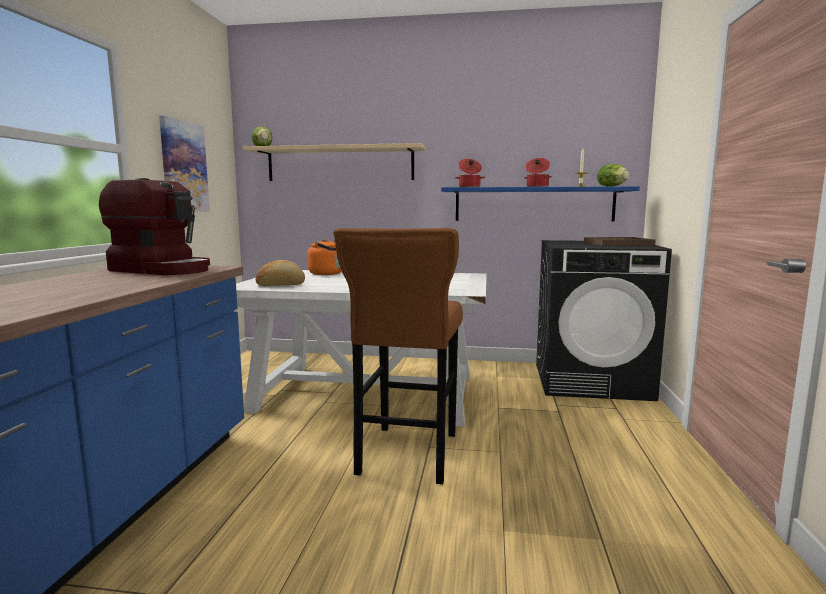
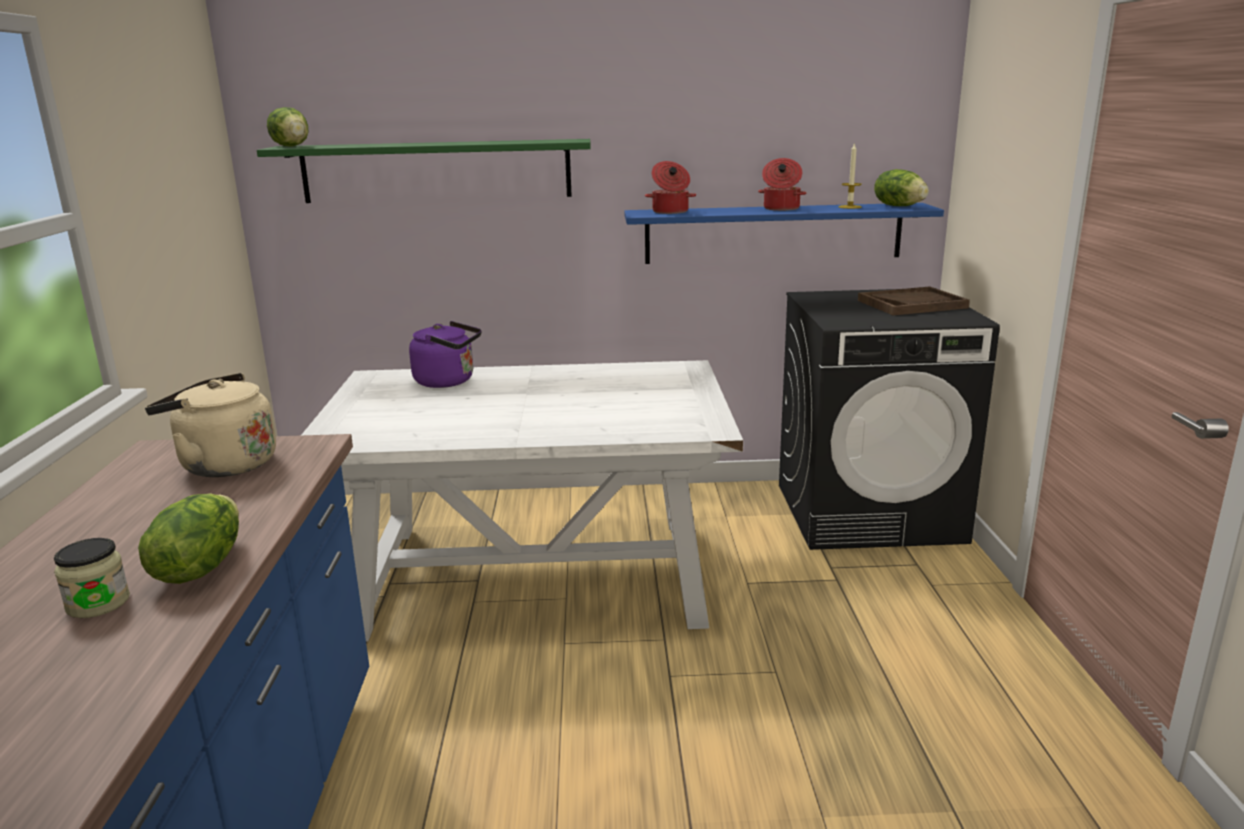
camera: 10 degrees left, 10 degrees up
coffee machine [99,178,210,275] -> beige kettle [145,373,276,477]
picture [159,116,210,212] -> none
beige shelf [243,143,426,181] -> green shelf [257,139,591,203]
bread [255,260,305,286] -> none
orange kettle [307,239,342,275] -> purple kettle [409,321,482,388]
brown stool [333,228,463,484] -> none
none -> jar [54,538,130,618]
none -> lettuce [138,493,239,584]

